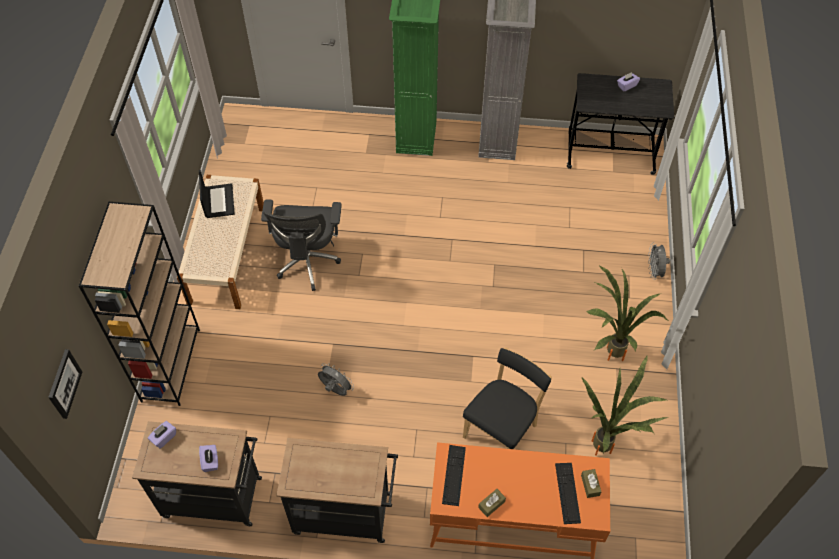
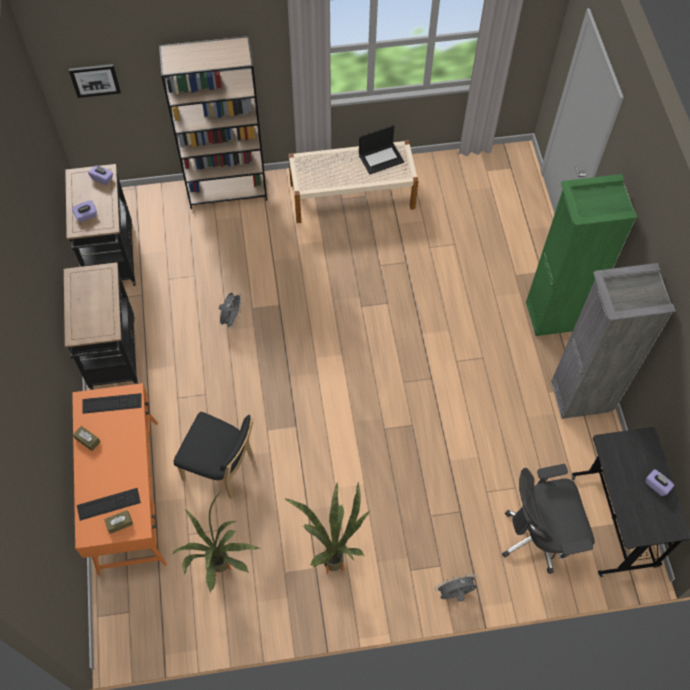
camera: 75 degrees right, 5 degrees up
office chair [261,199,342,291] -> office chair moved to [502,464,595,574]

